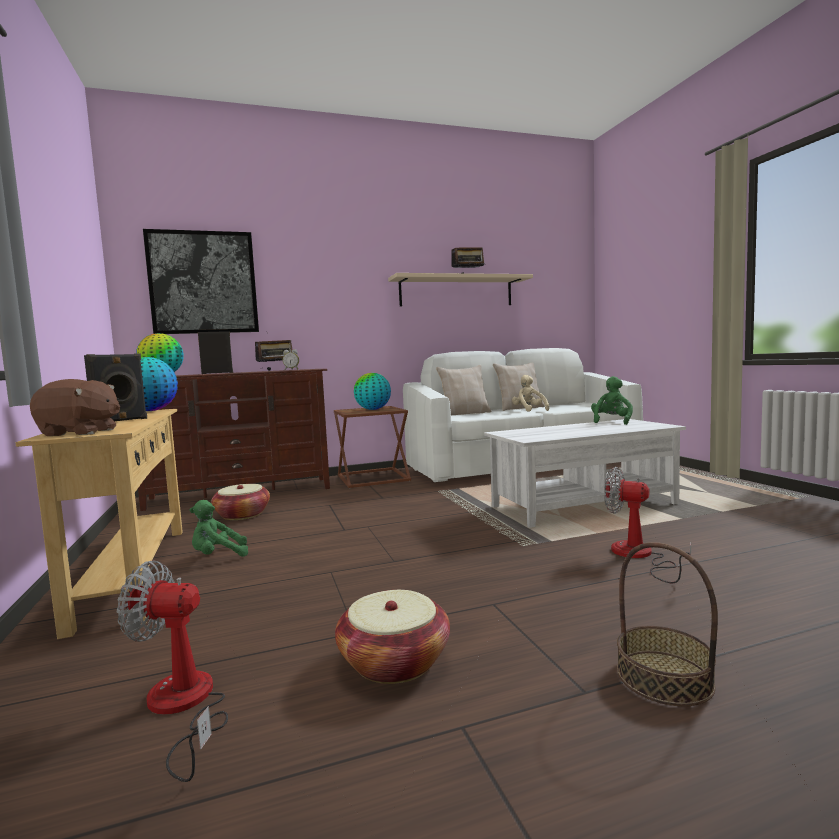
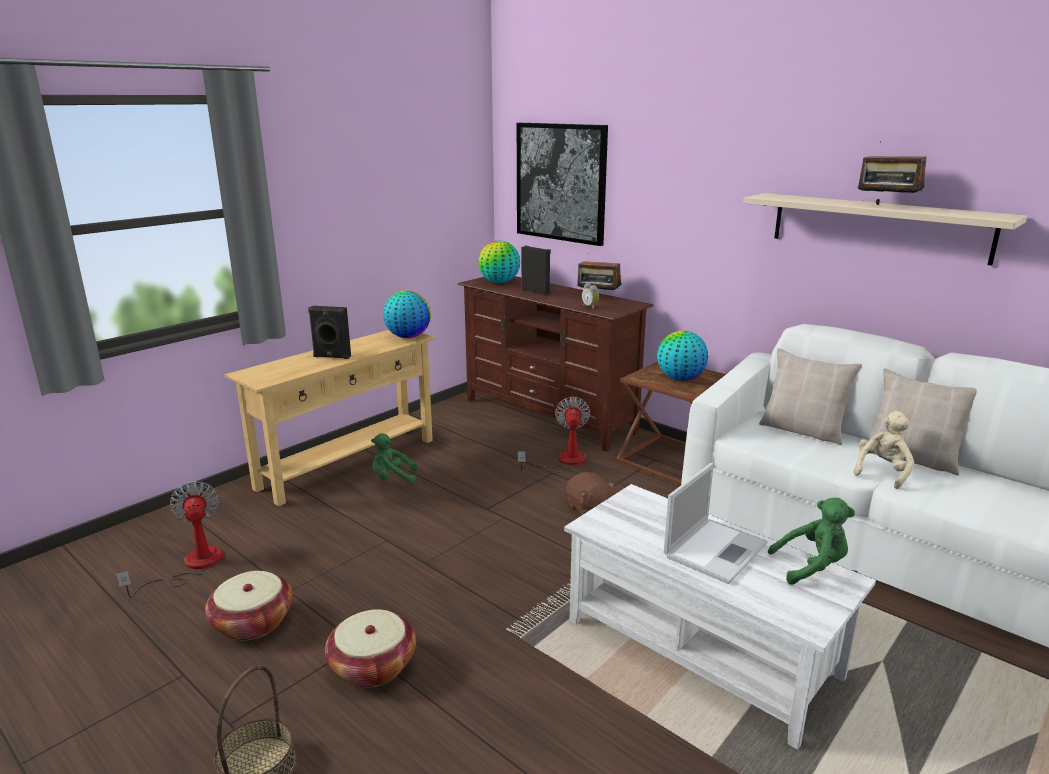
camera: 60 degrees right, 15 degrees up
brown plush toy [30,379,120,436] -> brown plush toy moved to [566,472,615,516]
green plush toy [189,500,248,557] -> green plush toy turned 45 degrees counterclockwise [371,433,417,484]
basket [211,484,270,520] -> basket moved to [325,609,416,688]
fan [604,467,691,583] -> fan moved to [518,397,590,473]
none -> laptop [664,463,768,584]

